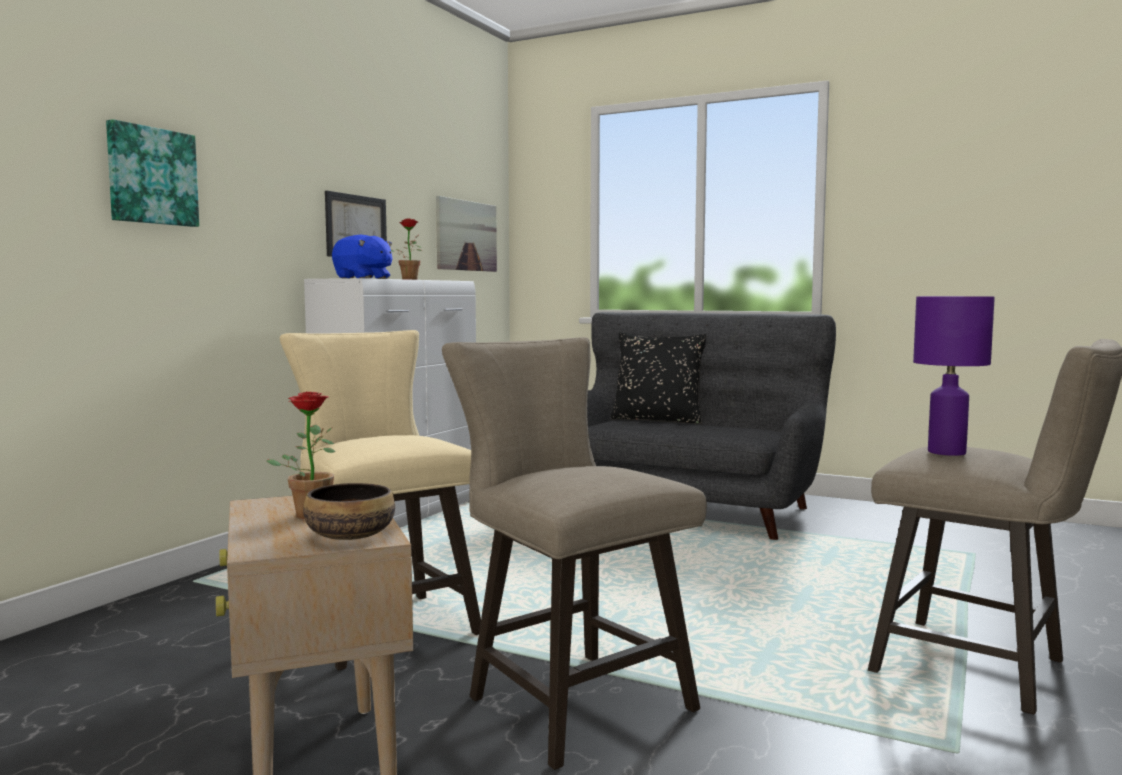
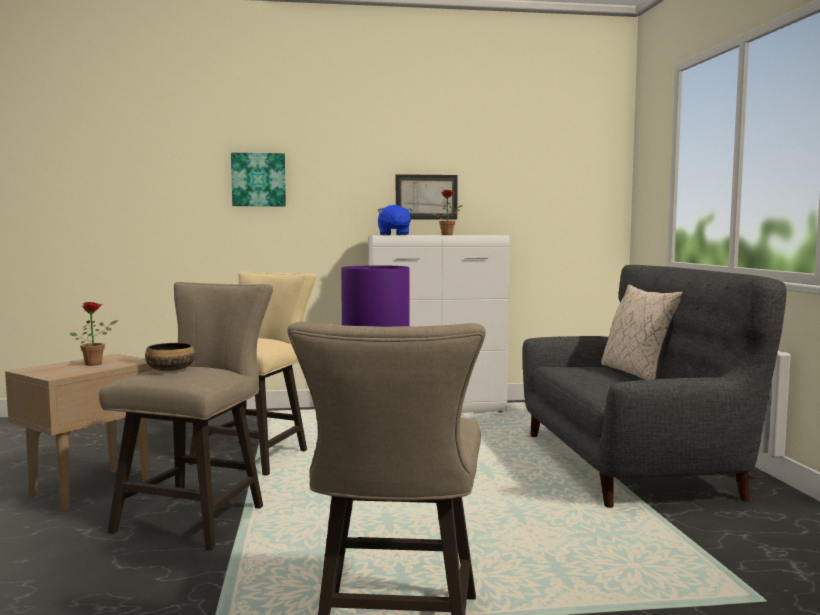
camera: 55 degrees right, 0 degrees up
bowl [303,483,395,540] -> bowl moved to [145,343,195,371]
picture [436,196,497,272] -> none
black pillow [611,332,707,424] -> beige pillow [601,284,683,380]

